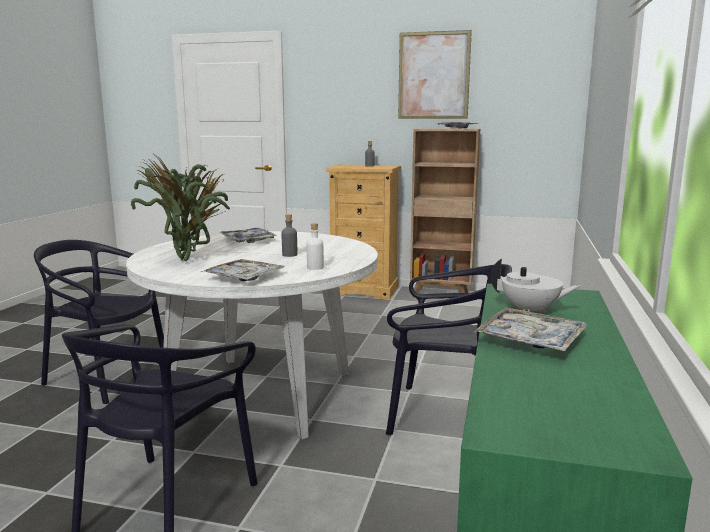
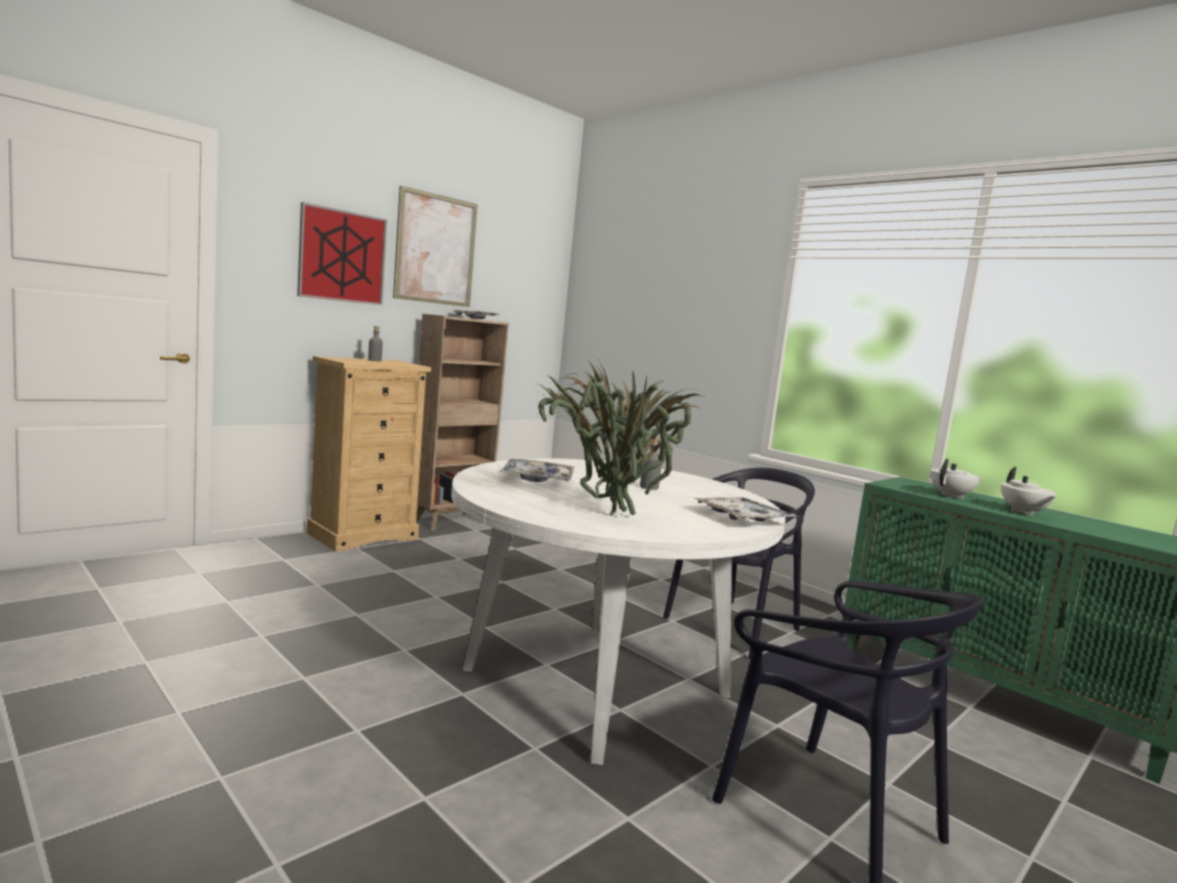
camera: 60 degrees left, 5 degrees down
black chair [34,240,164,404] -> none
white bottle [306,223,324,270] -> none
tray [474,308,587,351] -> white teapot [1001,467,1057,516]
none -> picture [297,202,387,305]

